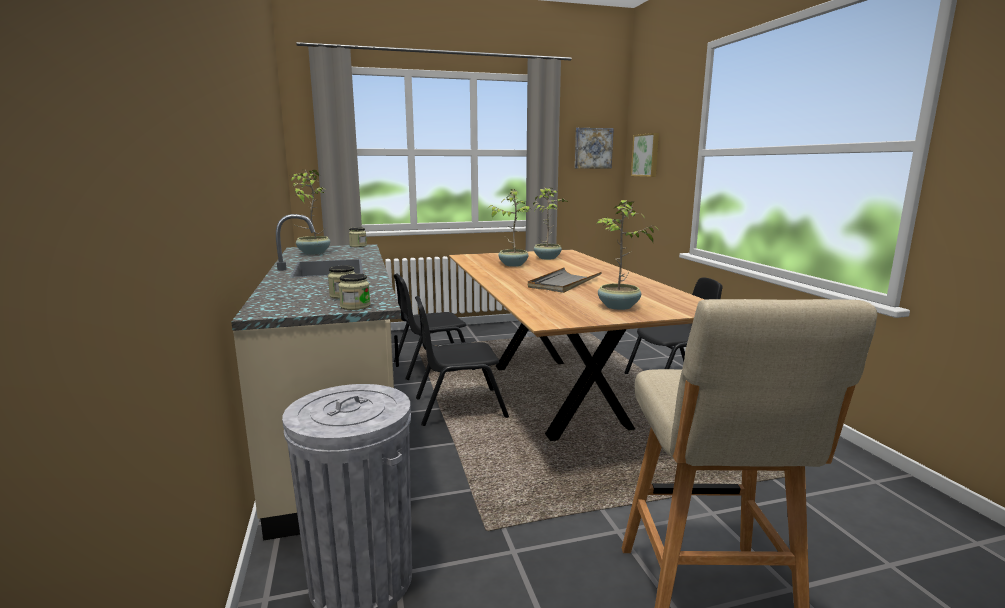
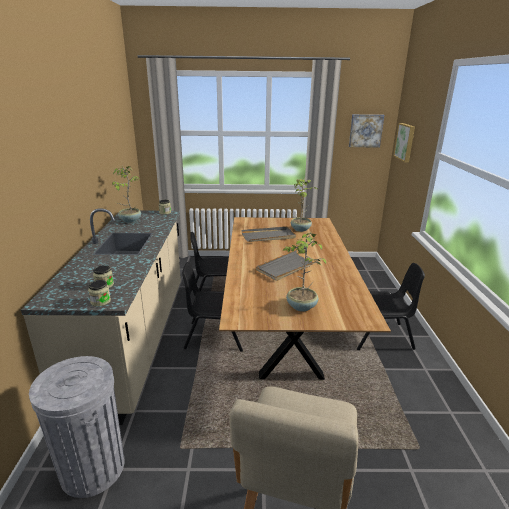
camera: 15 degrees right, 10 degrees up
potted plant [488,189,530,267] -> grey tray [241,227,296,242]

